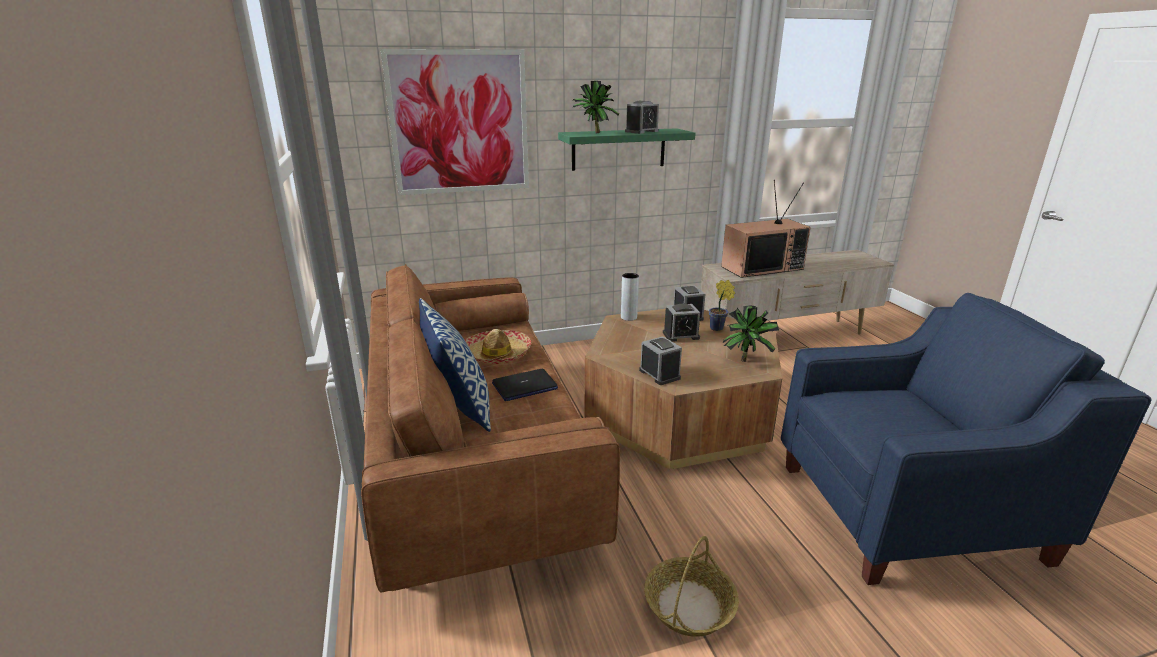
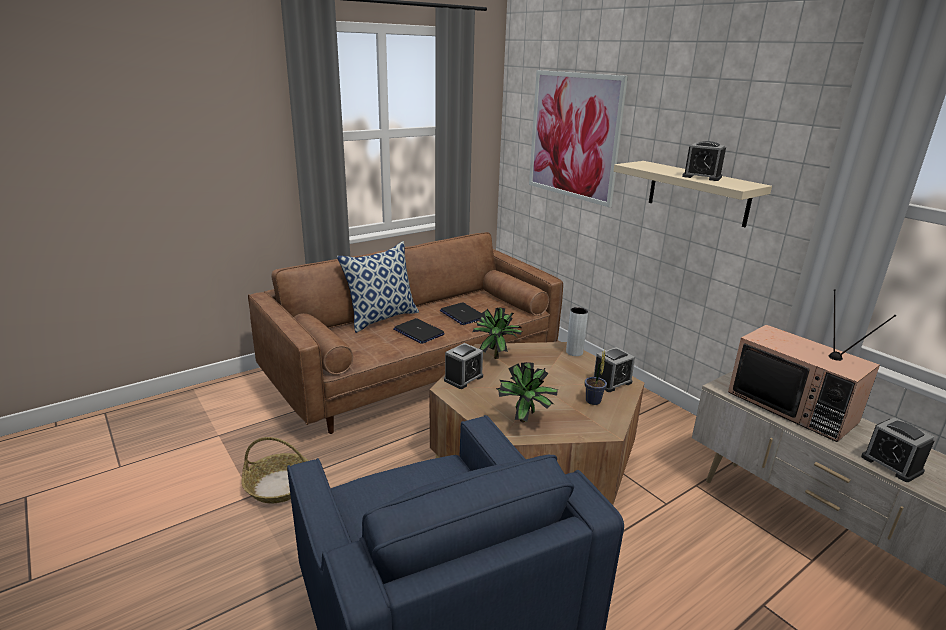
camera: 70 degrees right, 0 degrees up
hat [464,329,532,364] -> laptop [440,302,483,325]
green shelf [558,128,696,171] -> beige shelf [614,161,772,227]
potted plant [573,81,619,133] -> potted plant moved to [472,307,522,359]
alarm clock [663,304,700,342] -> alarm clock moved to [861,417,934,482]

